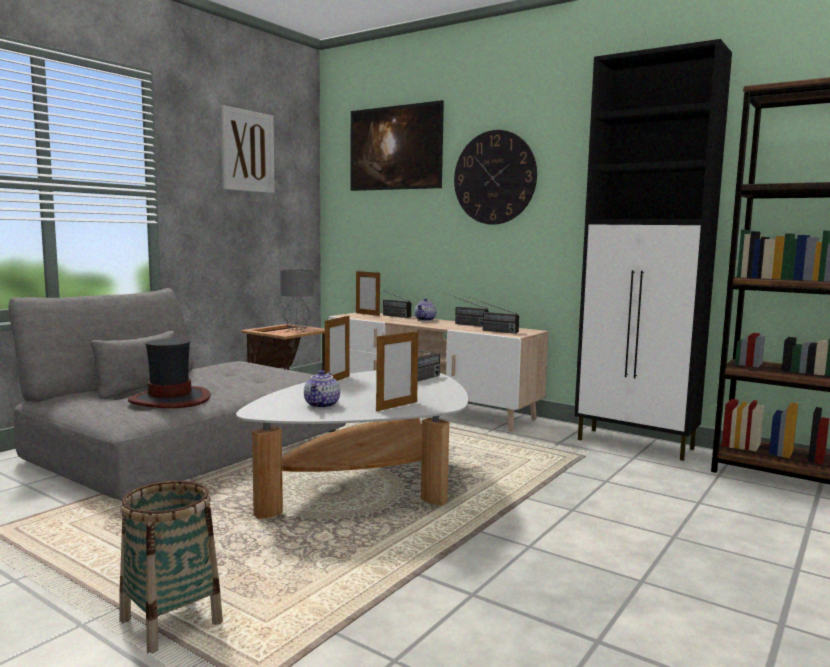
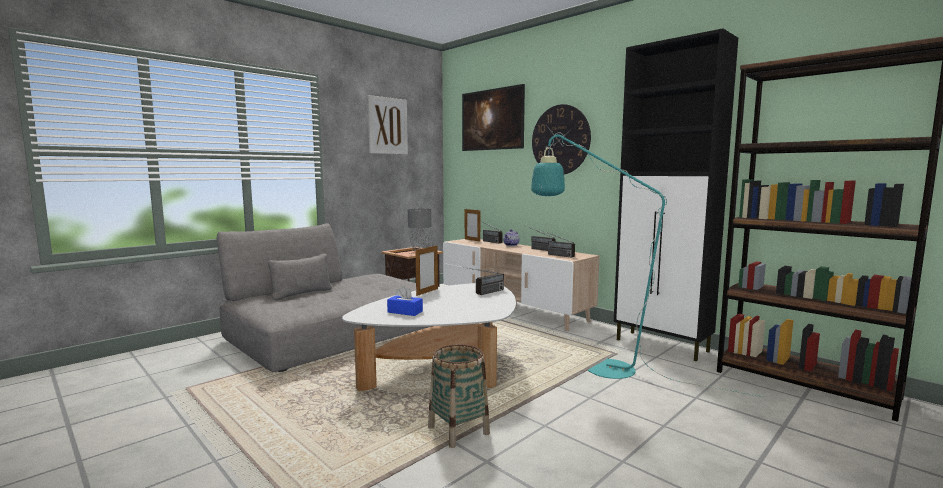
camera: 10 degrees right, 0 degrees up
basket [120,480,223,654] -> basket moved to [428,344,490,448]
hat [128,339,211,408] -> none
teapot [304,370,340,408] -> blue tissue box [387,286,423,316]
picture frame [376,329,418,411] -> none
none -> turquoise floor lamp [531,132,765,397]

